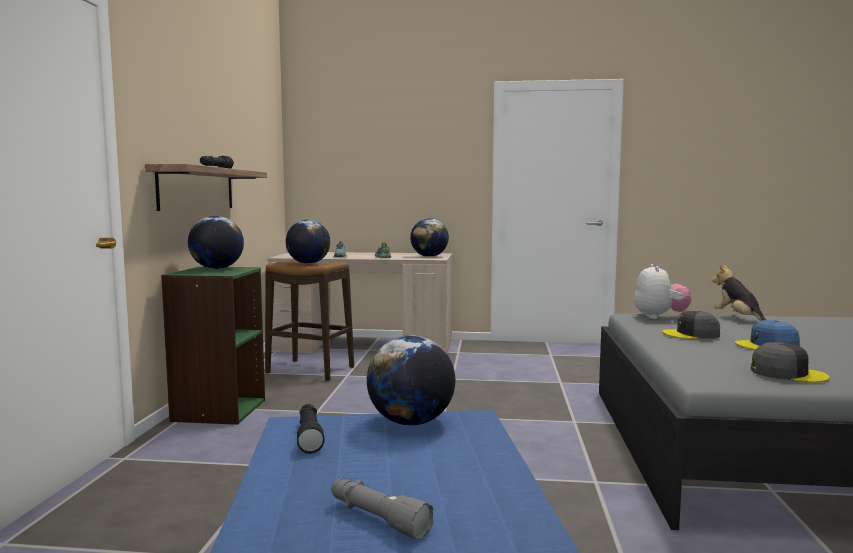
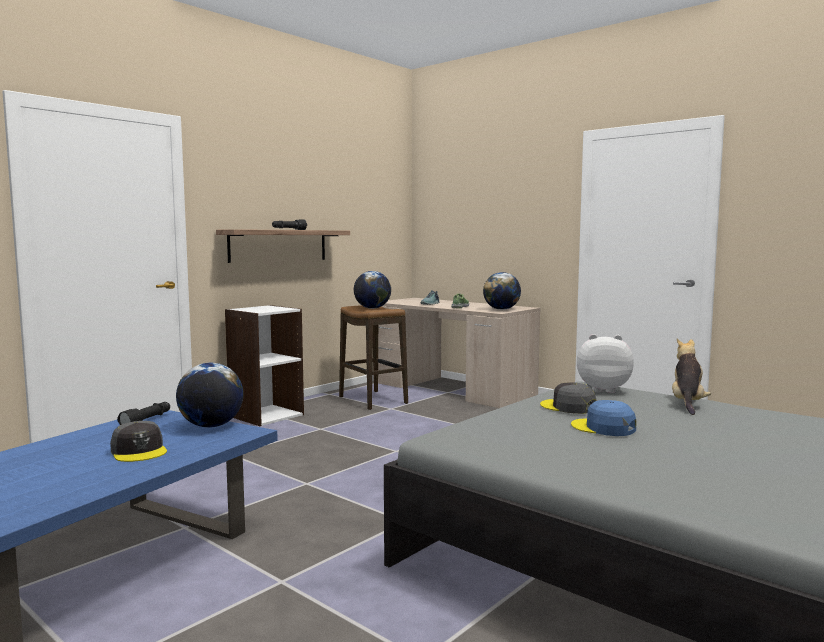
camera: 35 degrees right, 0 degrees up
green bookcase [161,267,265,425] -> white bookcase [225,305,304,426]
globe [188,216,244,269] -> none
grey flashlight [331,478,434,540] -> none
plush toy [634,264,691,319] -> plush toy turned 120 degrees counterclockwise [577,334,634,393]
grey cap [751,342,830,383] -> grey cap moved to [110,421,167,462]

